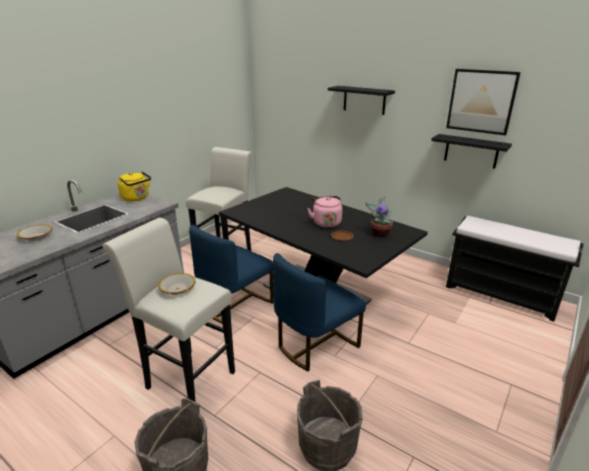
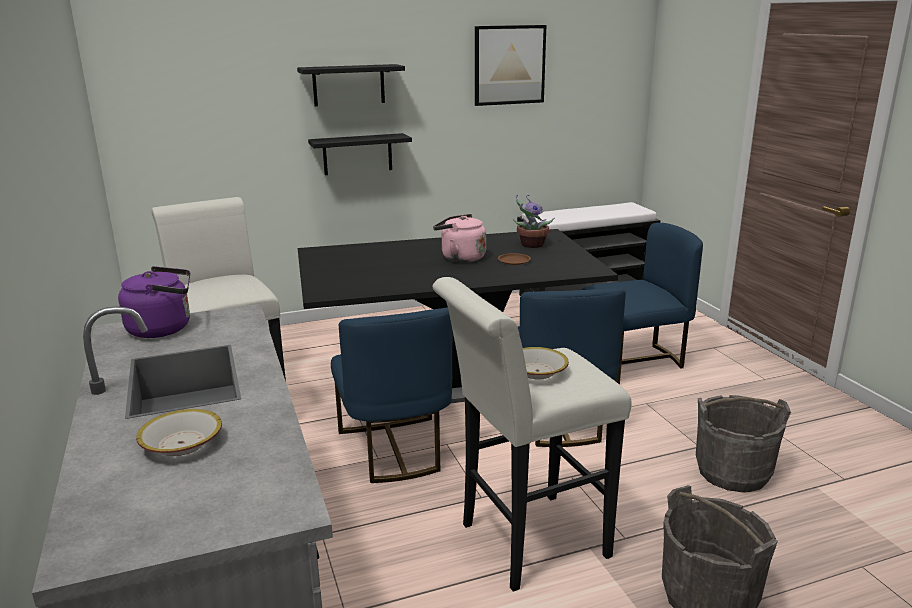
camera: 55 degrees left, 5 degrees down
yellow kettle [118,171,151,201] -> purple kettle [118,266,190,338]
black shelf [431,134,512,169] -> black shelf moved to [308,133,412,175]
none -> blue chair [582,223,703,385]

